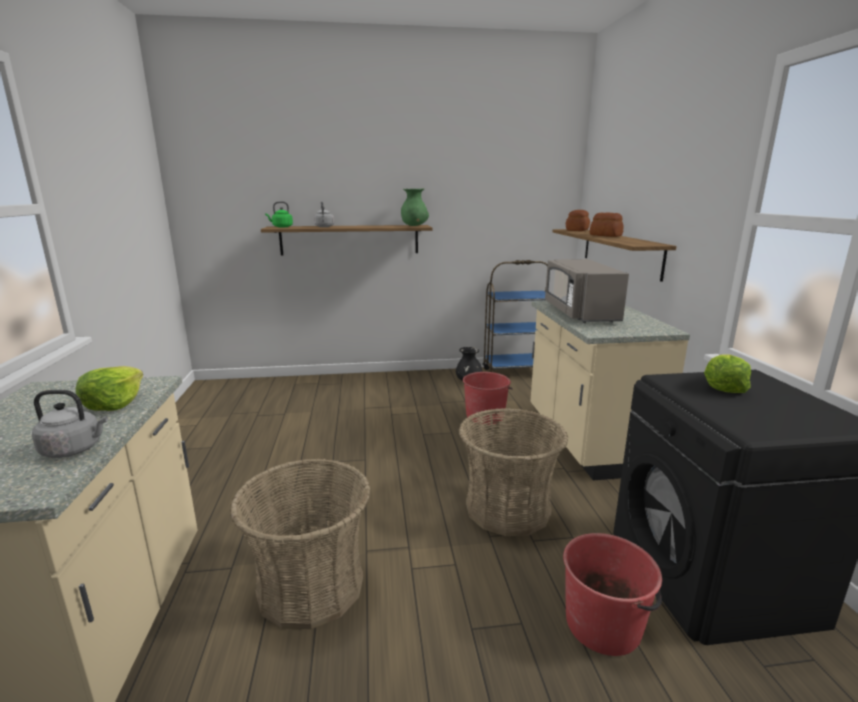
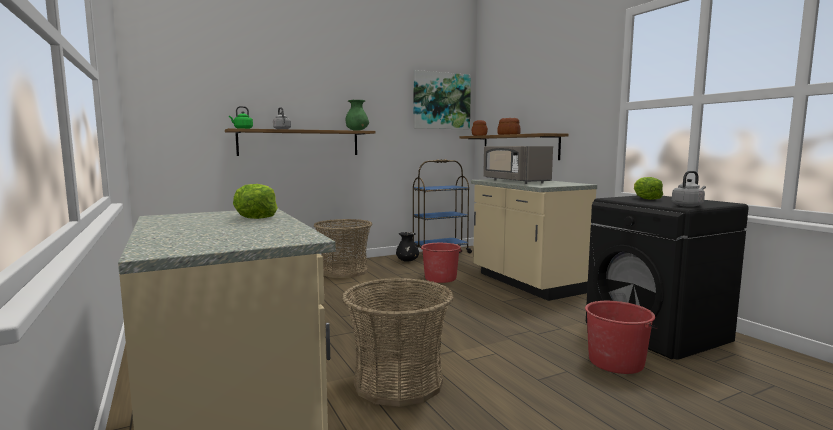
camera: 20 degrees left, 10 degrees down
grey kettle [32,390,108,458] -> grey kettle moved to [672,171,706,207]
basket [459,408,568,536] -> basket moved to [314,219,372,278]
none -> picture [414,70,471,129]

